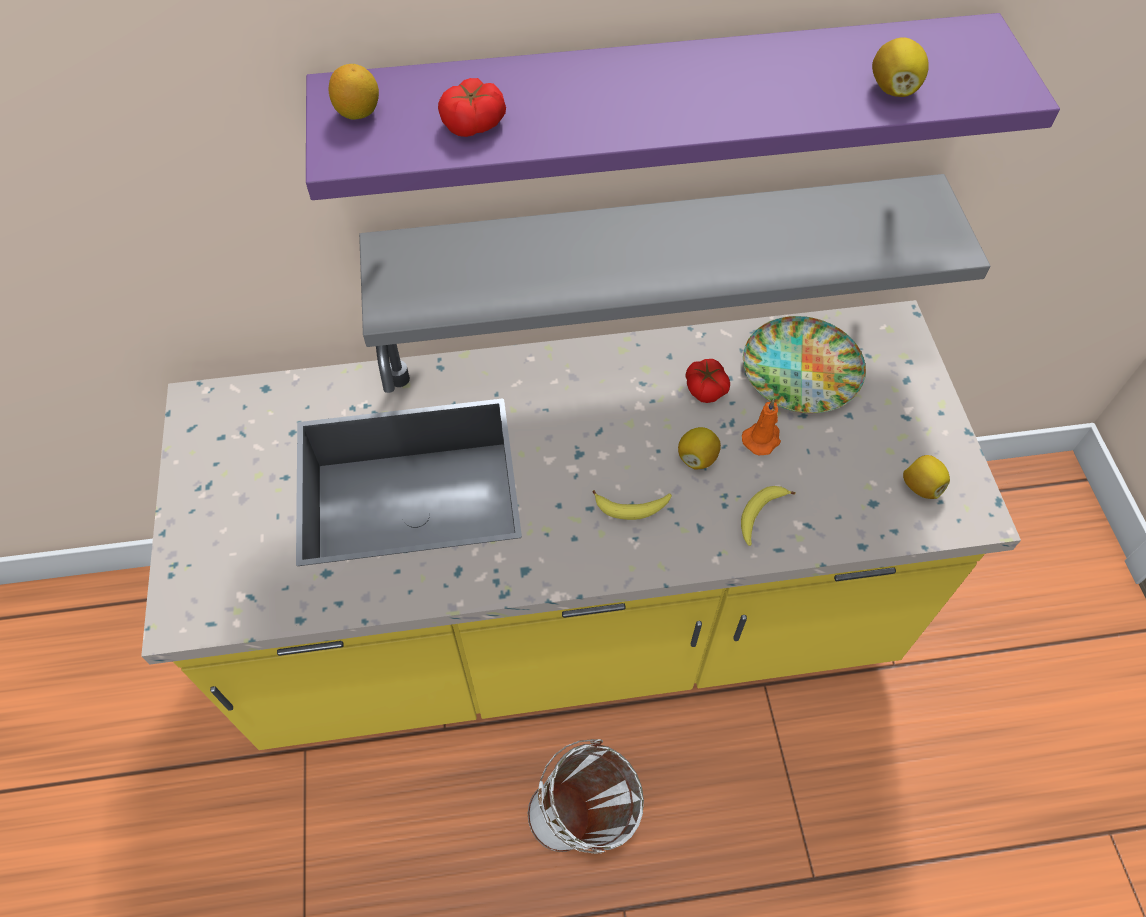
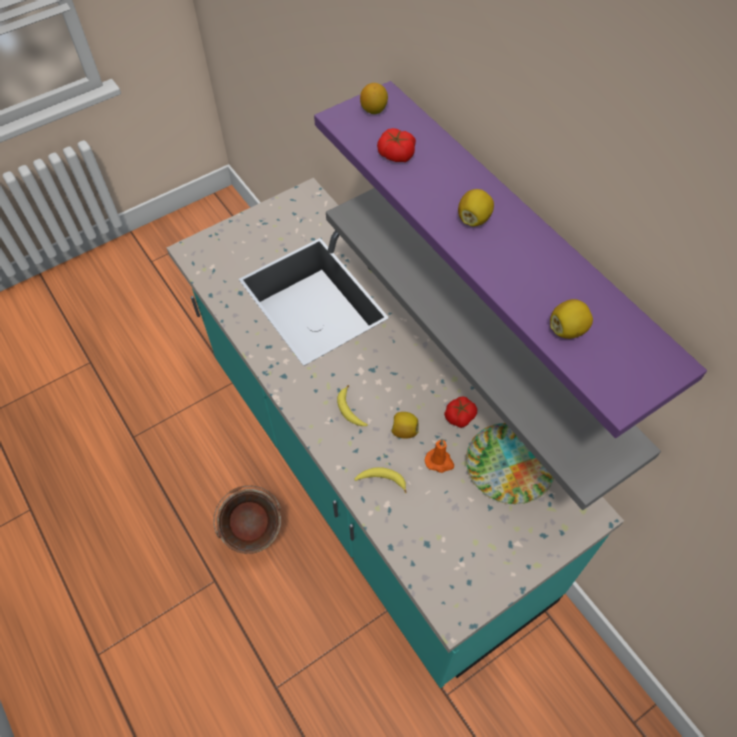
camera: 65 degrees right, 0 degrees up
yellow counter [141,300,1021,750] -> turquoise counter [167,178,624,688]
white bucket [528,739,644,854] -> brown bucket [213,486,281,554]
lemon [903,455,950,499] -> lemon moved to [458,189,494,226]

